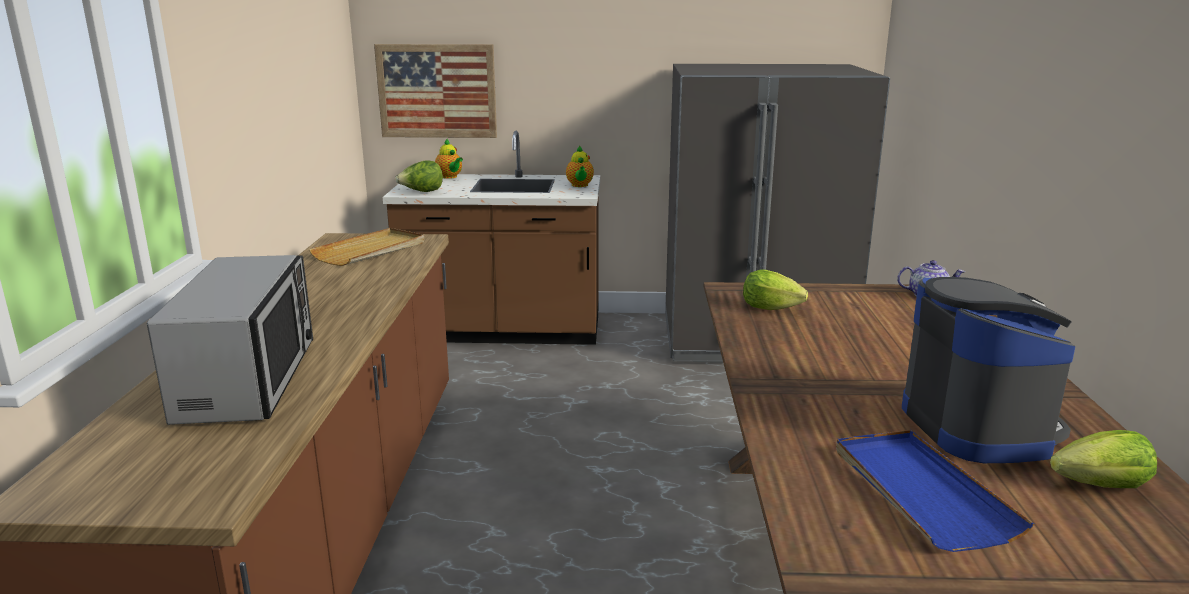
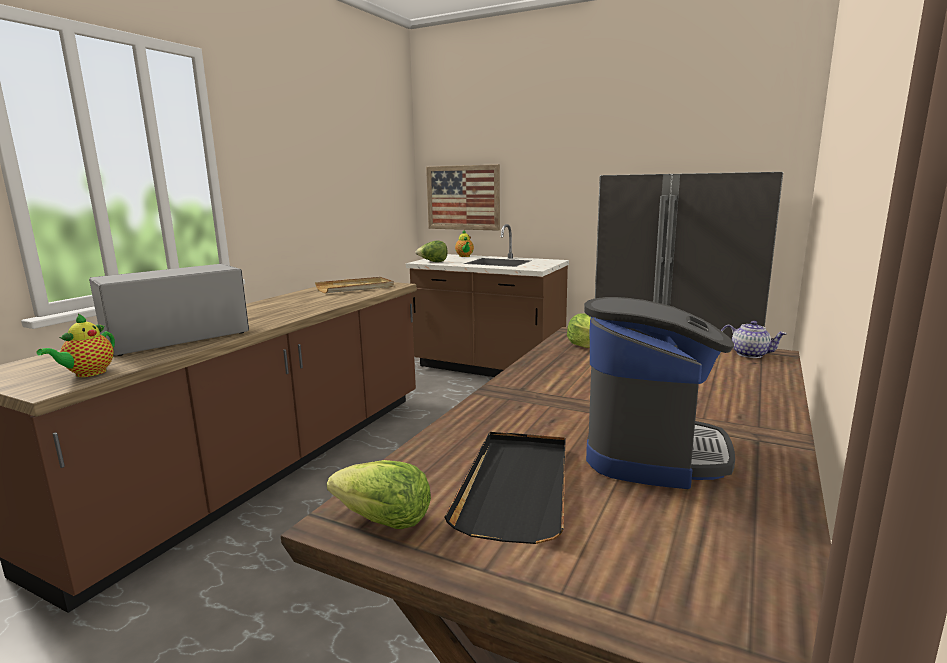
camera: 25 degrees right, 5 degrees down
microwave [147,255,313,425] -> microwave turned 150 degrees counterclockwise [89,264,249,356]
teapot [566,145,594,187] -> teapot moved to [37,313,115,377]
blue tray [836,430,1034,552] -> black tray [445,432,566,544]
lettuce [1050,430,1157,488] -> lettuce moved to [327,460,431,529]

